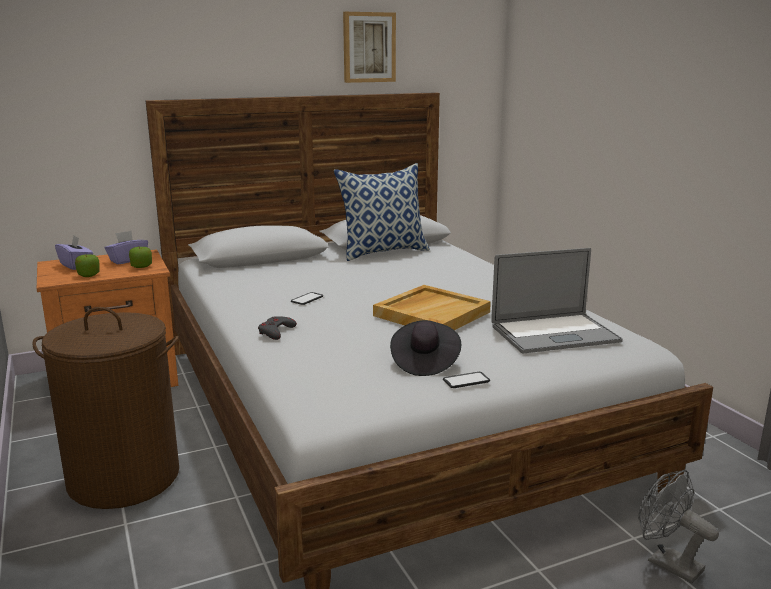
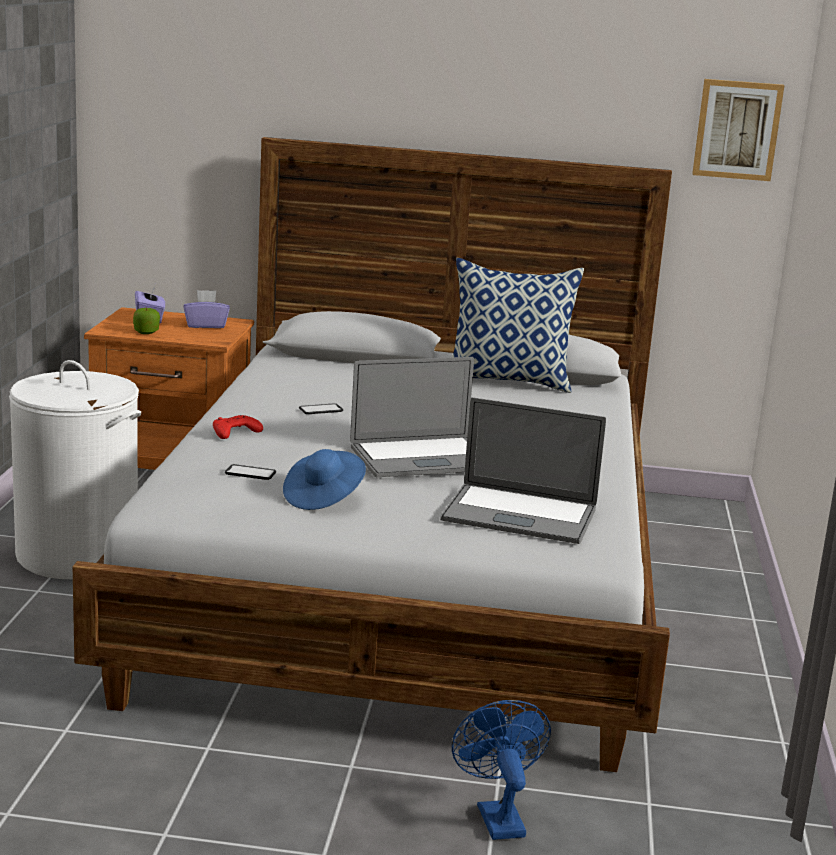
camera: 30 degrees right, 0 degrees up
brown laundry basket [32,307,179,509] -> white laundry basket [9,360,141,579]
apple [129,247,152,268] -> none
grey game controller [258,316,297,340] -> red game controller [213,415,263,439]
picture [343,12,396,83] -> picture moved to [692,79,784,181]
beige tray [373,285,491,330] -> laptop [350,357,474,477]
black hat [390,320,461,376] -> blue hat [283,449,366,510]
phone [443,372,490,388] -> phone moved to [225,464,276,480]
grey fan [638,470,719,583] -> blue fan [452,700,551,840]

